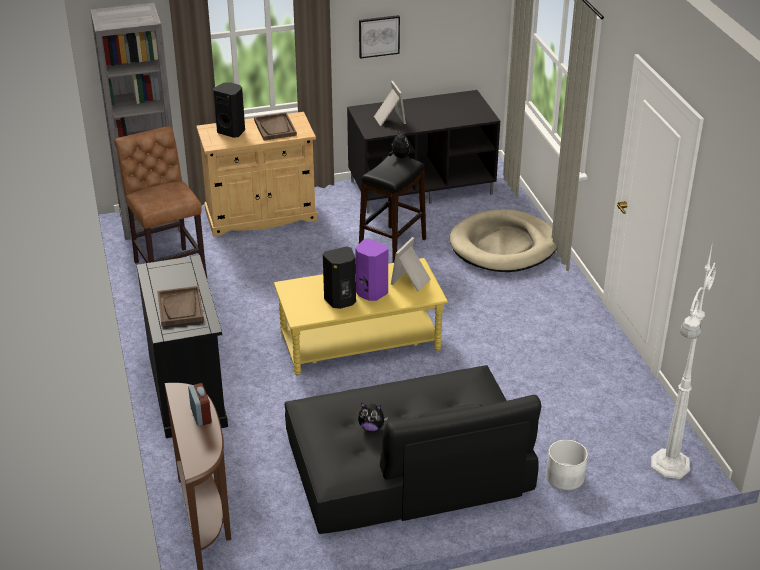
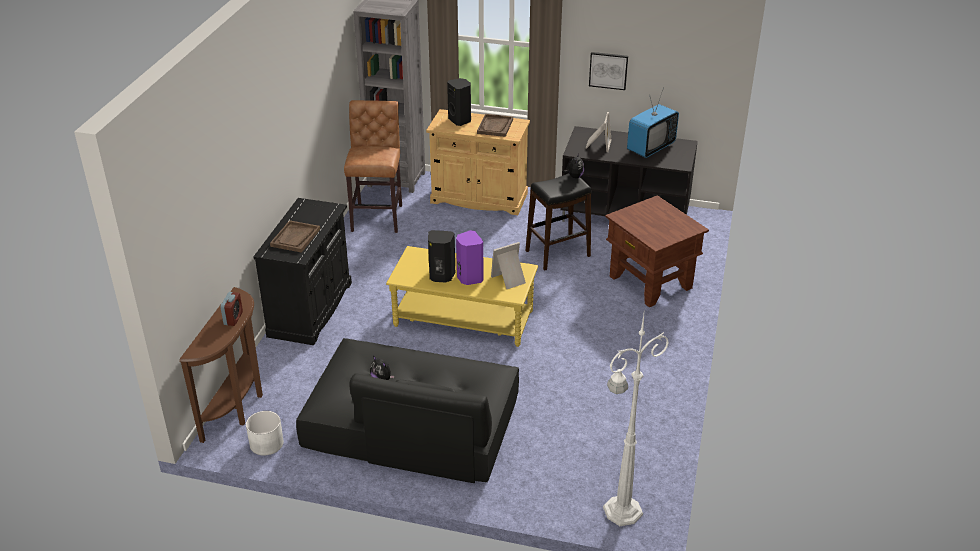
camera: 30 degrees right, 0 degrees up
beige dog bed [450,209,557,272] -> brown side table [605,195,709,307]
white planter [546,439,588,490] -> white planter moved to [246,411,284,456]
none -> television [627,88,679,158]

